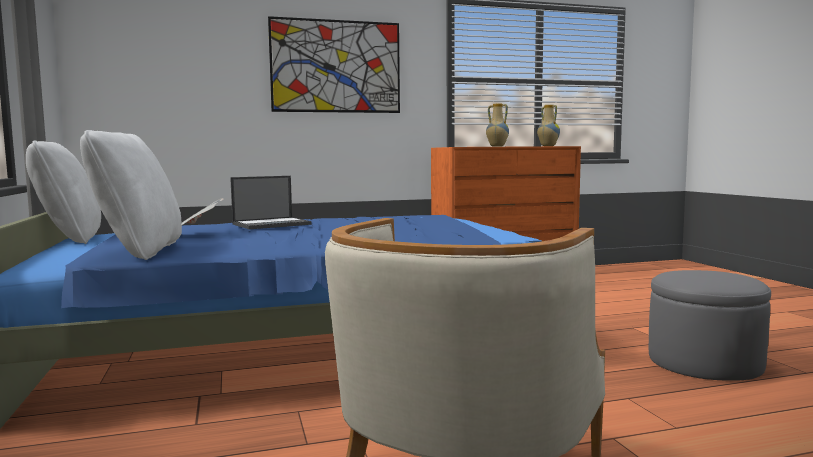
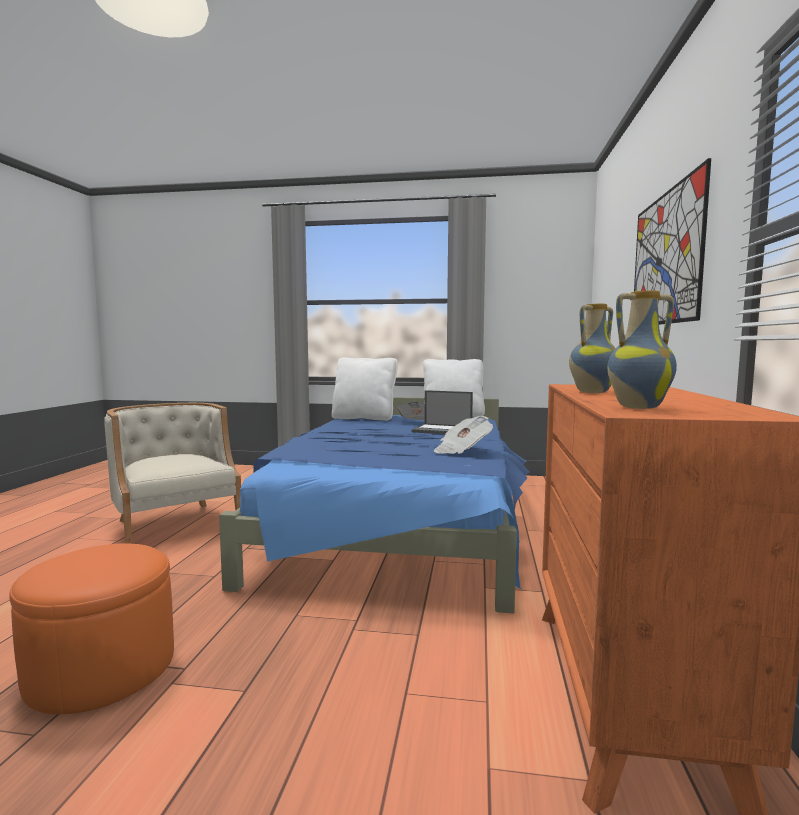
camera: 115 degrees right, 0 degrees up
laptop [230,176,311,229] -> laptop turned 60 degrees counterclockwise [412,390,473,435]
grey ottoman [649,270,771,381] -> orange ottoman [9,543,174,714]
none -> newspaper [434,416,493,454]

